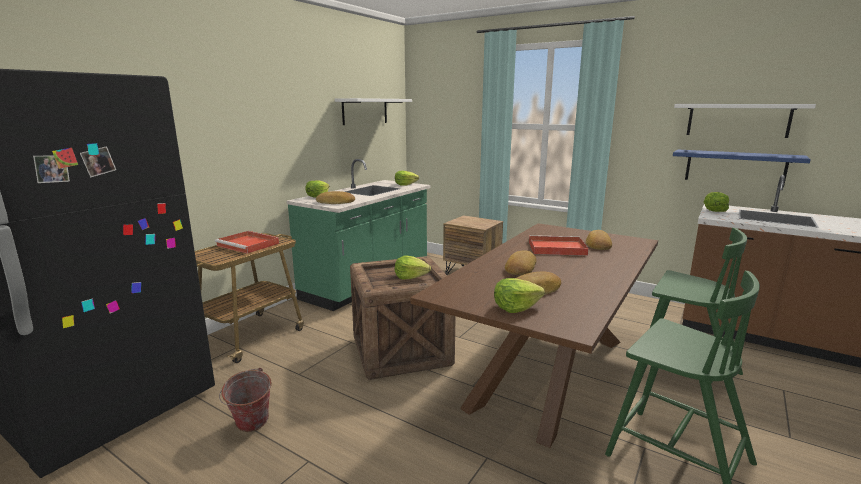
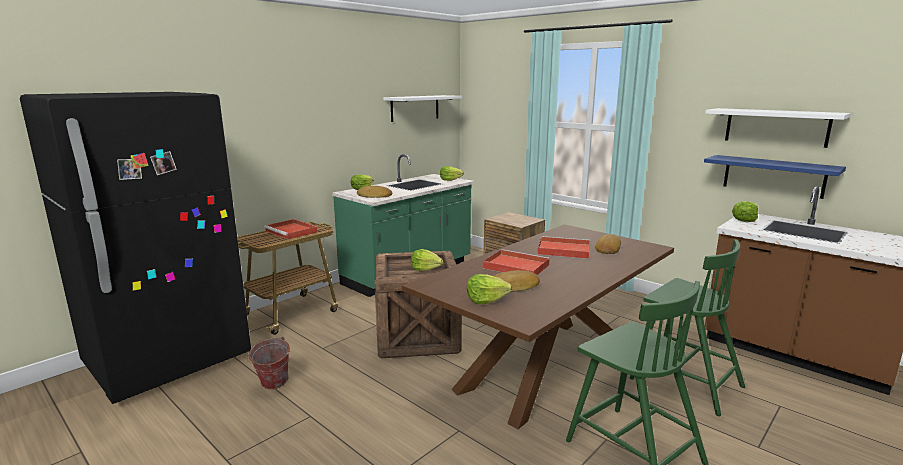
camera: 10 degrees right, 0 degrees up
bread [505,250,537,275] -> red tray [483,249,550,275]

